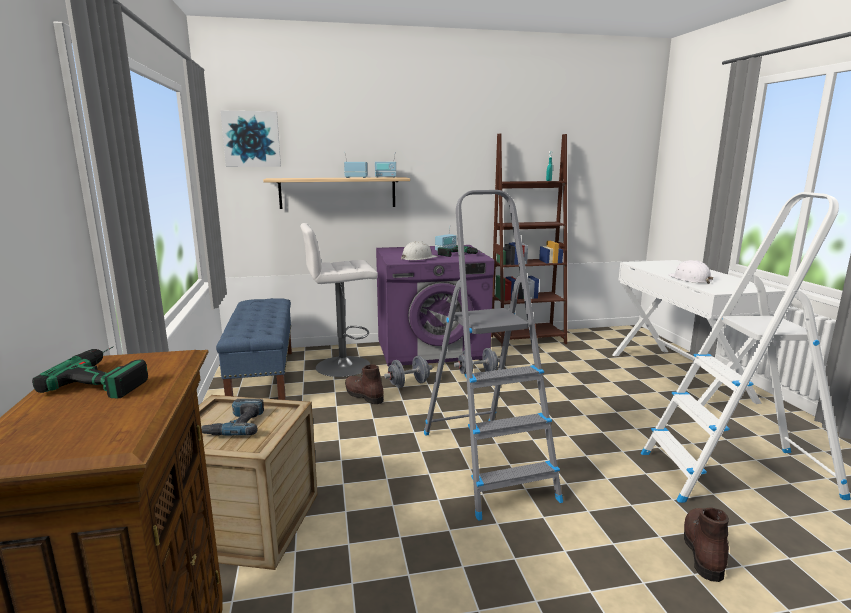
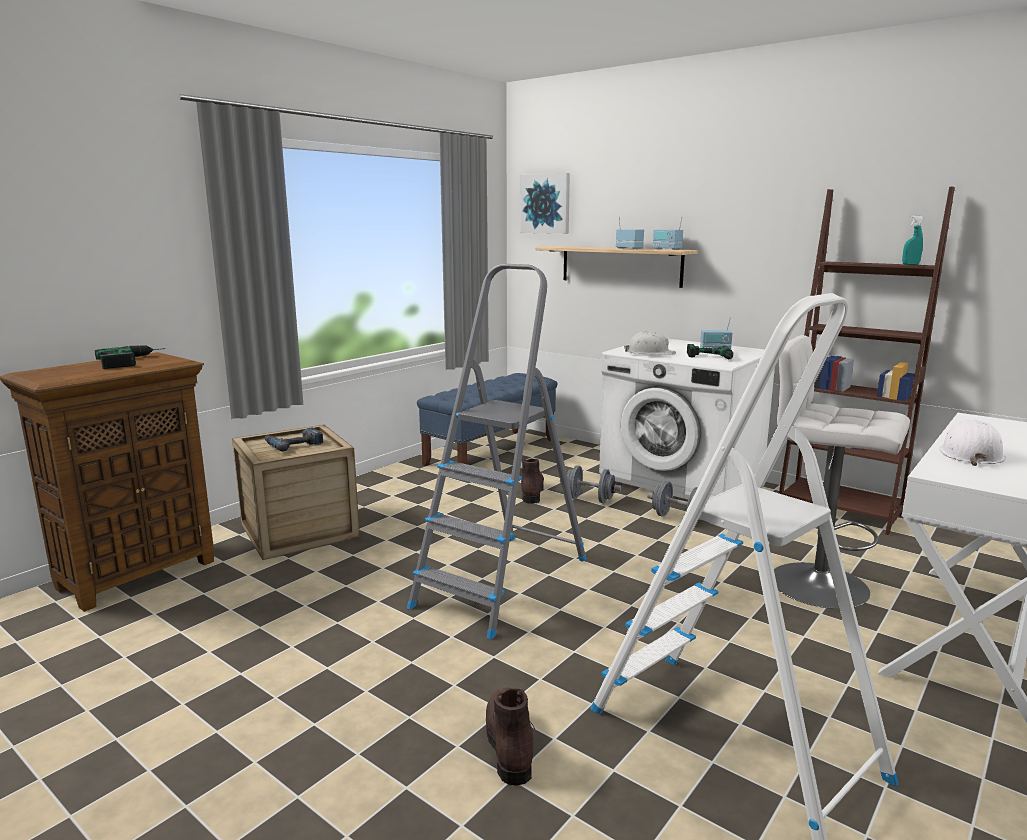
camera: 50 degrees right, 0 degrees up
white stool [300,223,378,377] -> white stool moved to [774,335,910,609]
purple washing machine [376,245,494,366] -> white washing machine [599,339,775,500]
brown boot [684,507,729,582] -> brown boot turned 75 degrees counterclockwise [486,688,535,786]

